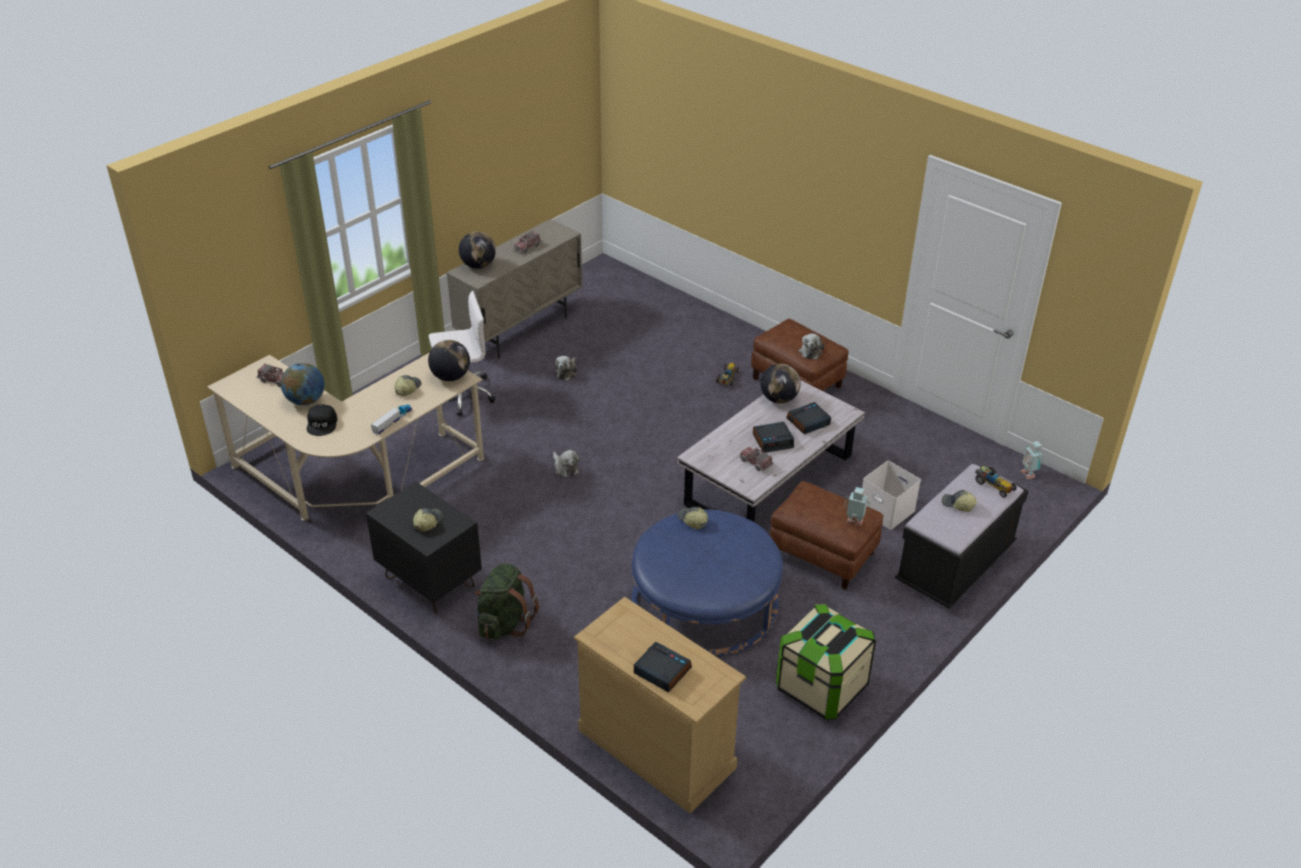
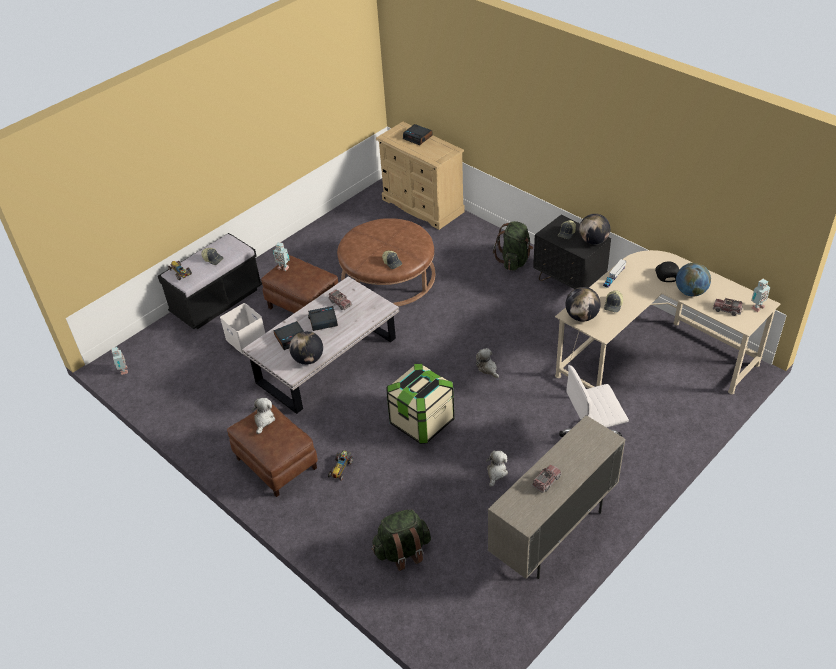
camera: 175 degrees left, 5 degrees up
globe [459,231,496,269] -> globe moved to [579,214,610,245]
blue ottoman [632,509,783,656] -> brown ottoman [337,218,435,306]
storage box [776,604,876,720] -> storage box moved to [387,363,454,444]
none -> green backpack [372,509,431,571]
none -> toy robot [751,279,770,312]

